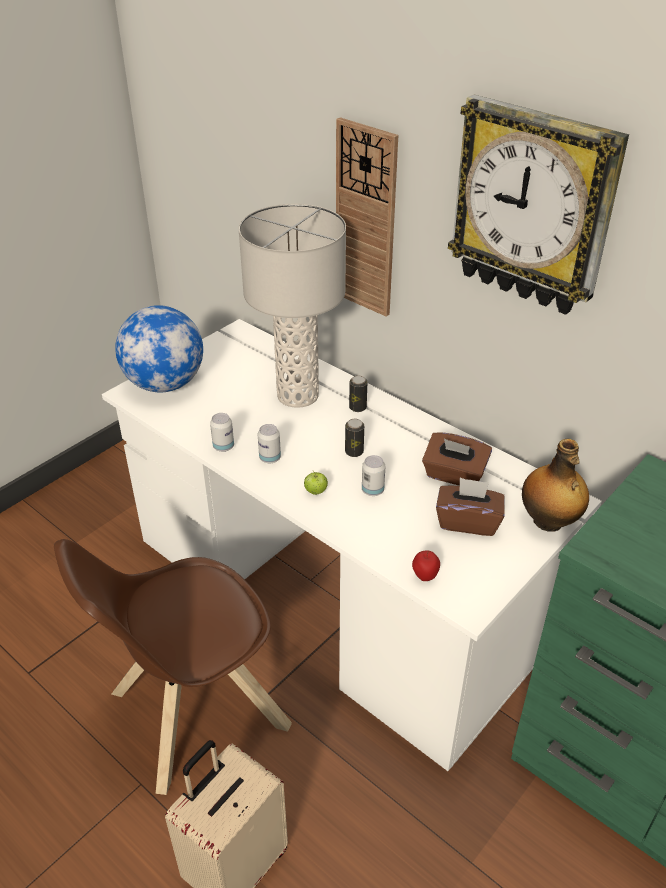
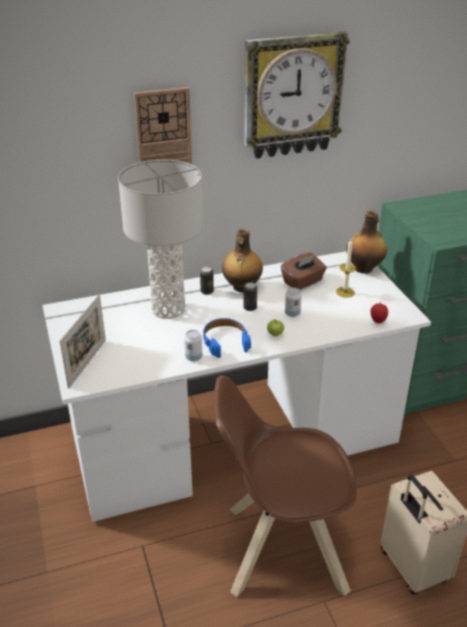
camera: 60 degrees left, 5 degrees down
brown chair [54,539,292,795] -> brown chair turned 90 degrees clockwise [213,375,357,597]
globe [115,305,203,392] -> picture frame [59,295,106,389]
can [258,424,281,464] -> blue headphones [203,318,251,358]
brown tissue box [436,478,505,536] -> candle [336,240,356,298]
none -> bottle [222,229,263,292]

